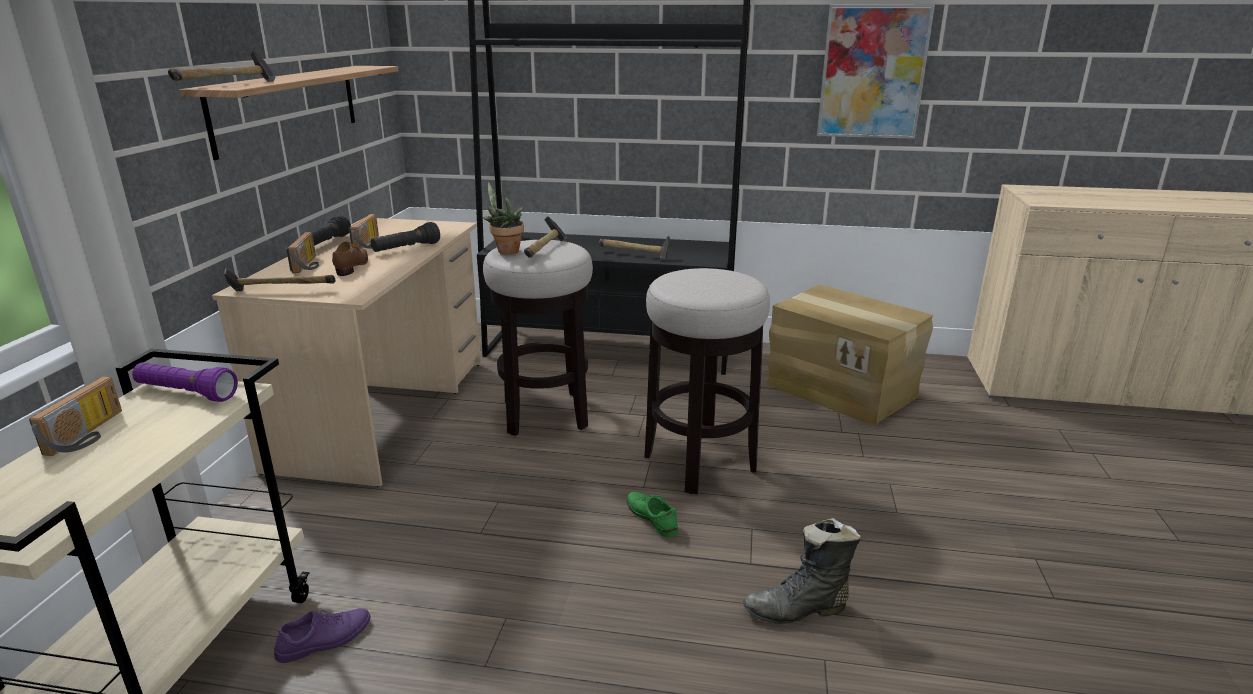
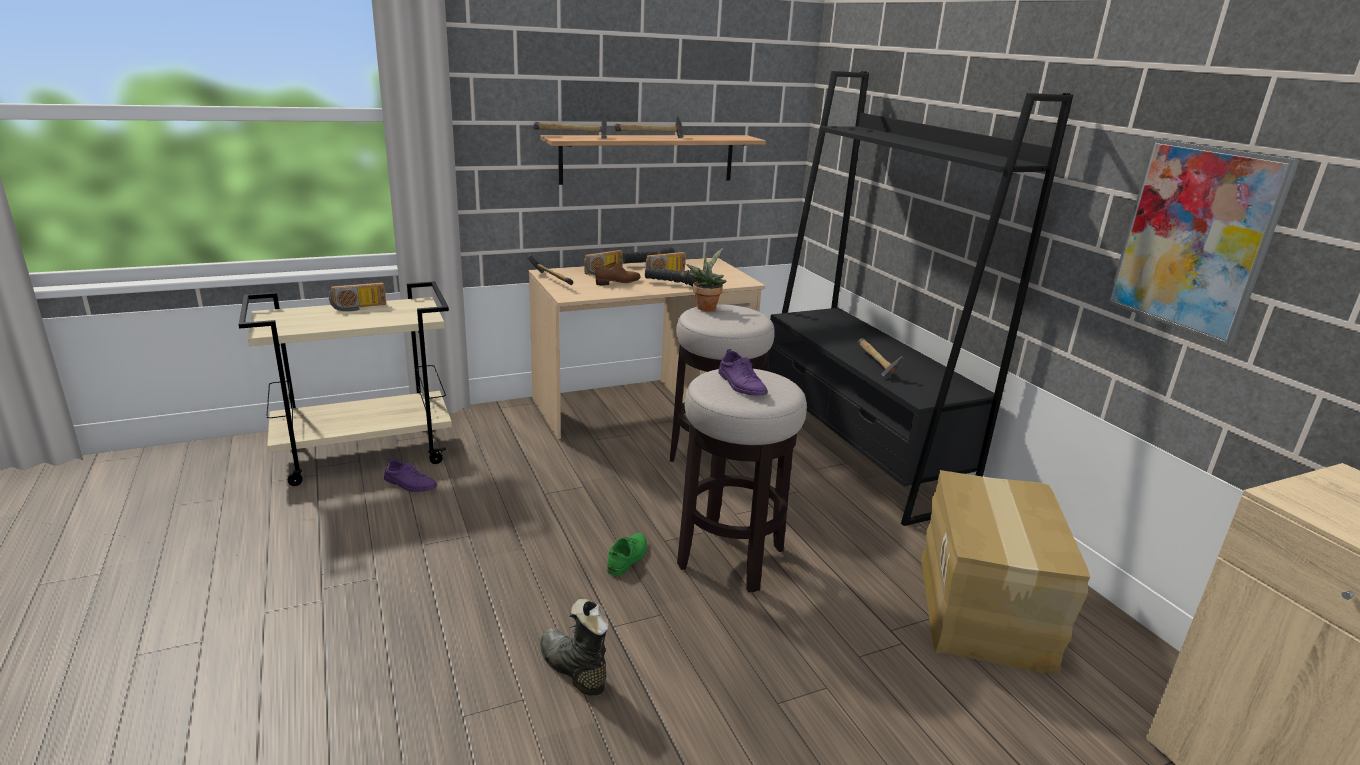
camera: 55 degrees right, 0 degrees up
purple flashlight [132,363,238,402] -> none
hammer [524,216,567,258] -> hammer moved to [615,116,684,138]
none -> purple shoe [718,349,768,395]

